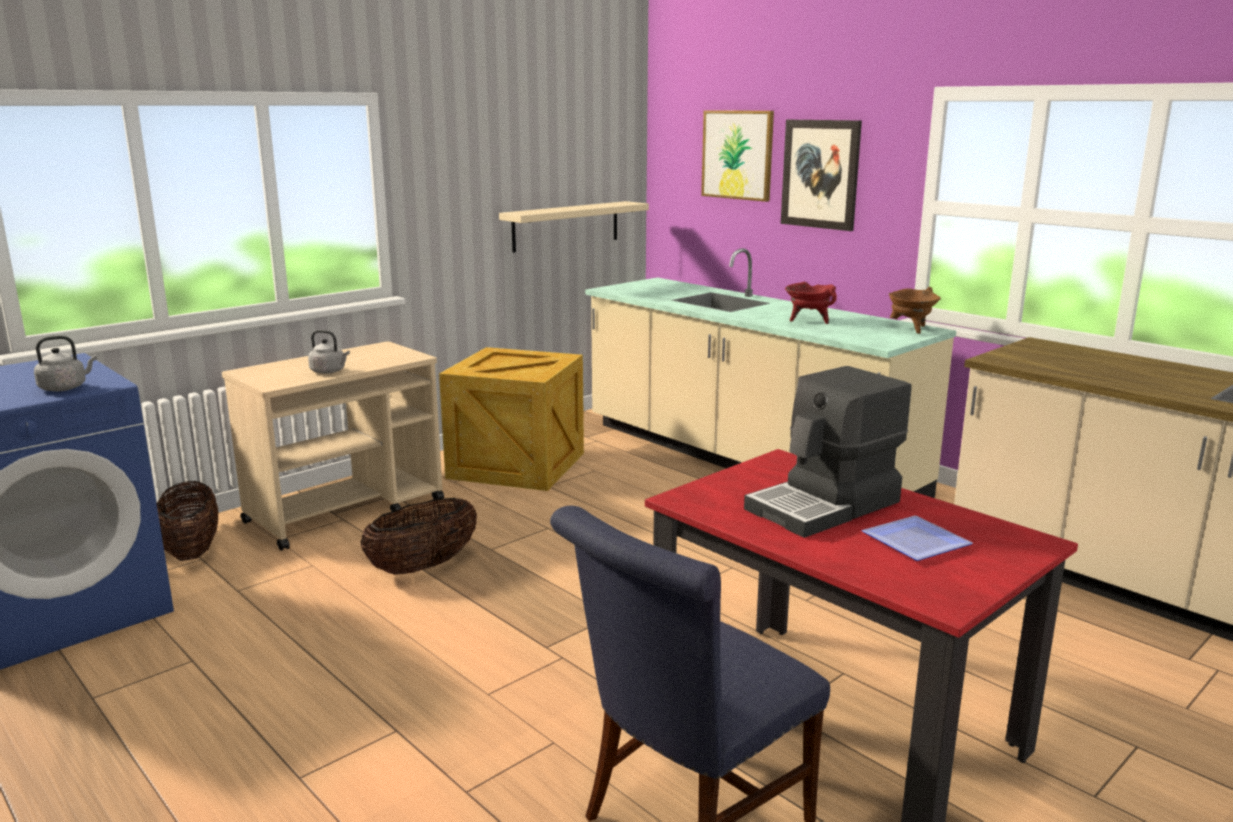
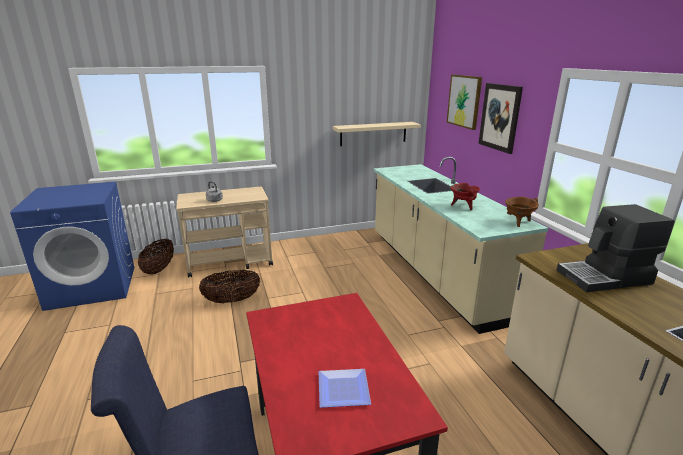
camera: 25 degrees right, 5 degrees up
grey kettle [34,336,97,391] -> none
crate [439,347,584,491] -> none
coffee machine [744,366,911,538] -> coffee machine moved to [556,204,675,292]

